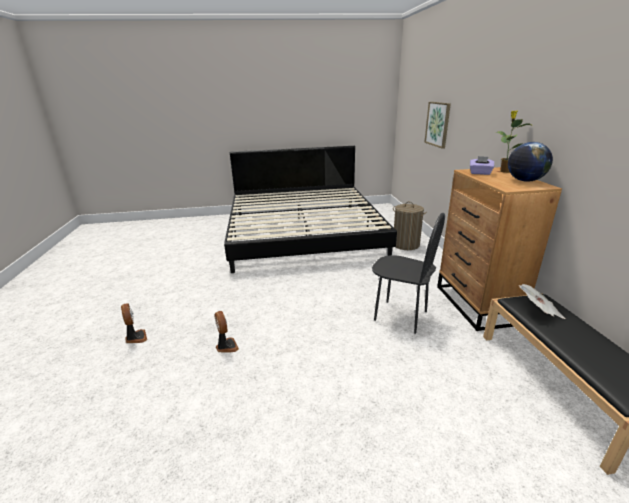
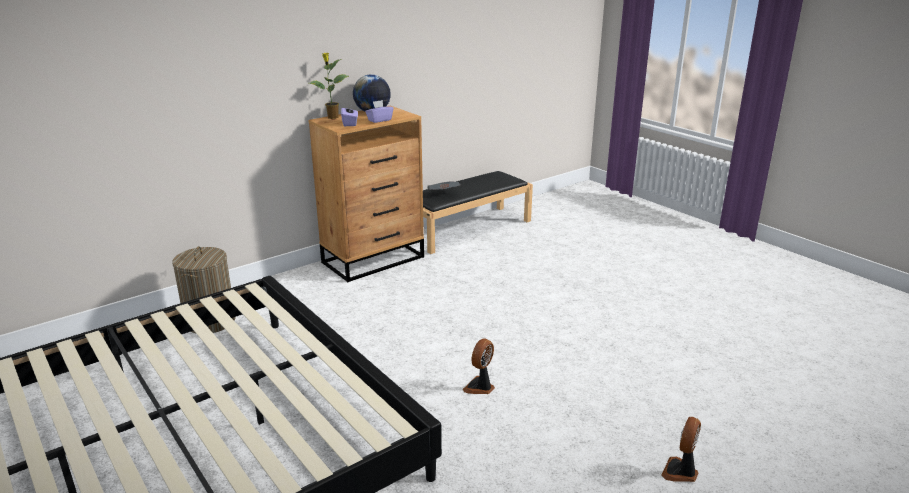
camera: 120 degrees left, 0 degrees up
fan [214,311,239,352] -> fan moved to [462,338,495,394]
black chair [372,213,445,334] -> none
picture [424,102,451,149] -> none
none -> purple tissue box [365,100,394,123]

